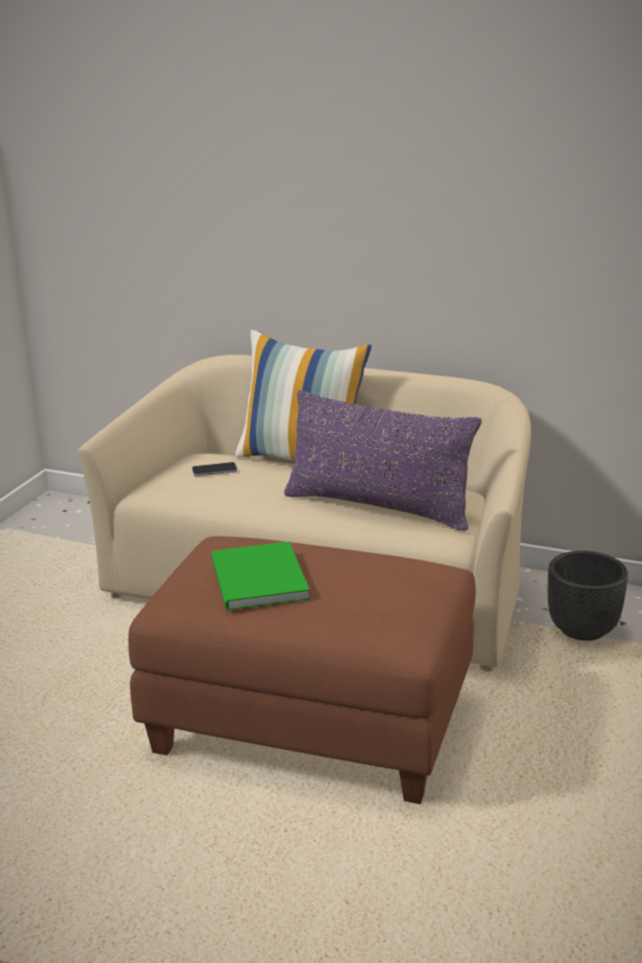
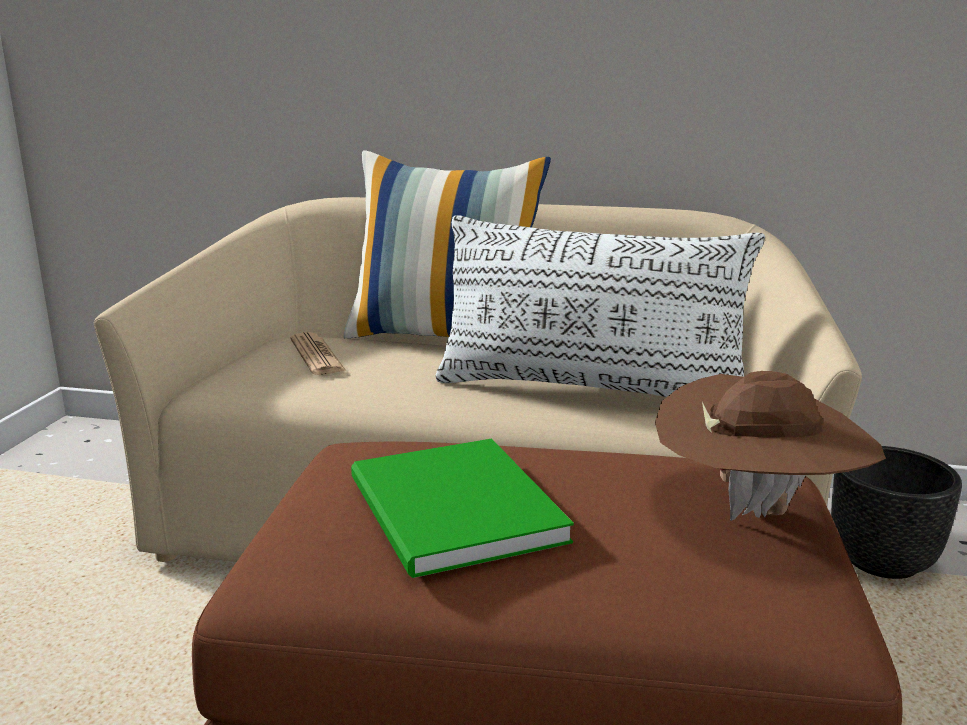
camera: 10 degrees left, 5 degrees down
phone [192,462,237,476] -> newspaper [290,332,346,375]
purple pillow [284,390,482,531] -> white pillow [436,215,765,397]
none -> brown hat [655,371,886,521]

